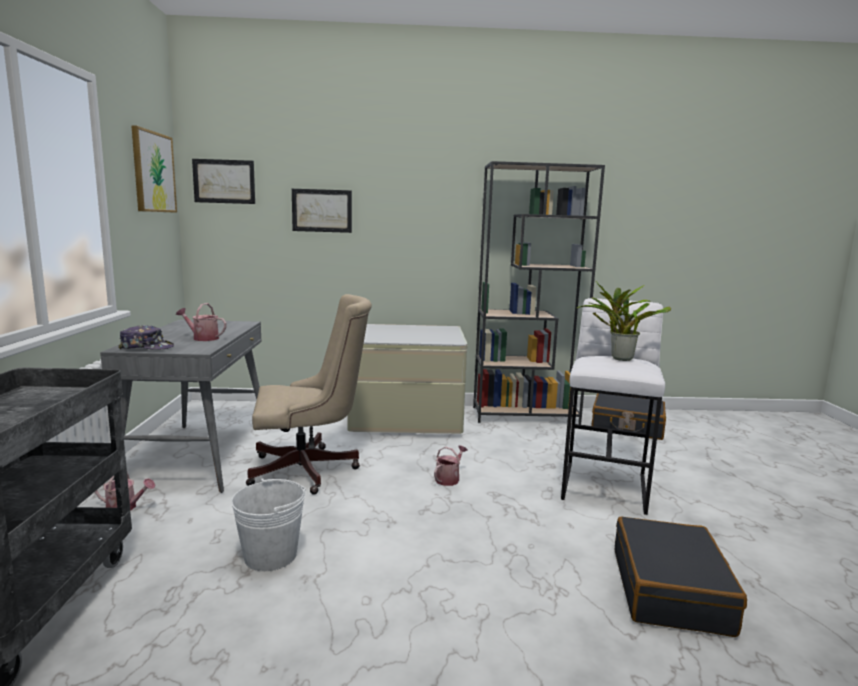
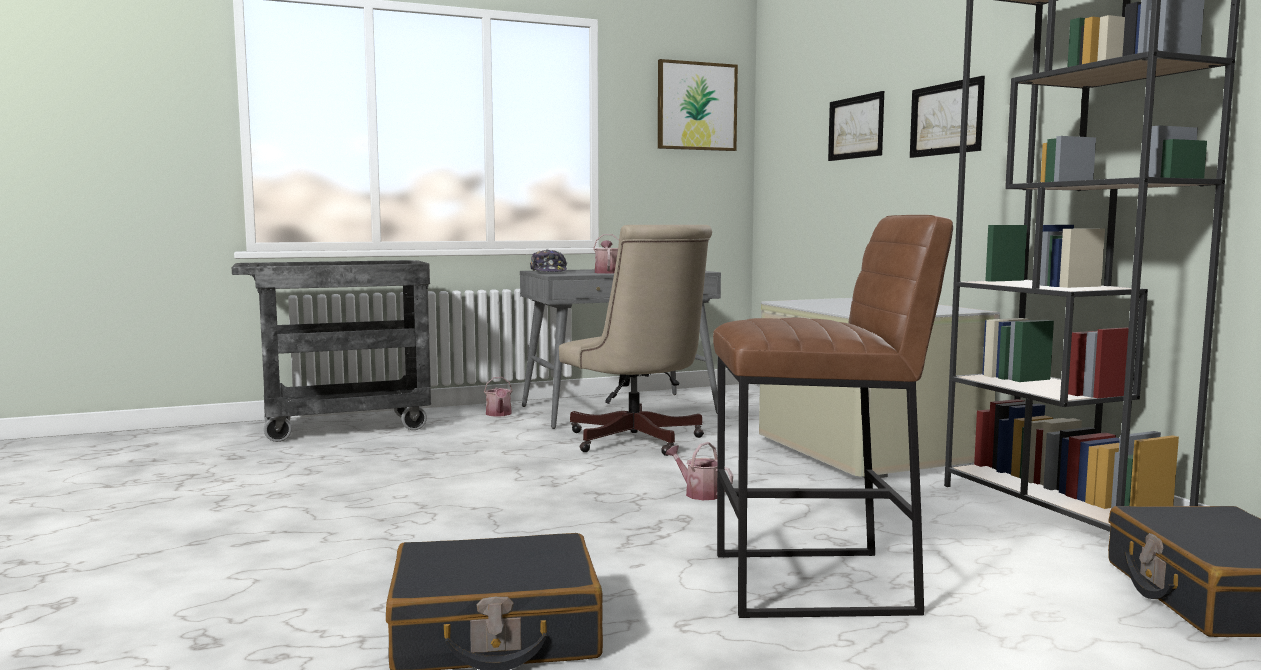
camera: 70 degrees right, 5 degrees down
picture [192,159,255,204] -> picture moved to [910,76,985,158]
white bucket [231,478,306,571] -> none
watering can [434,445,468,486] -> watering can turned 150 degrees counterclockwise [665,442,733,500]
white stool [561,298,665,515] -> brown stool [713,215,953,618]
potted plant [577,281,671,361] -> none

